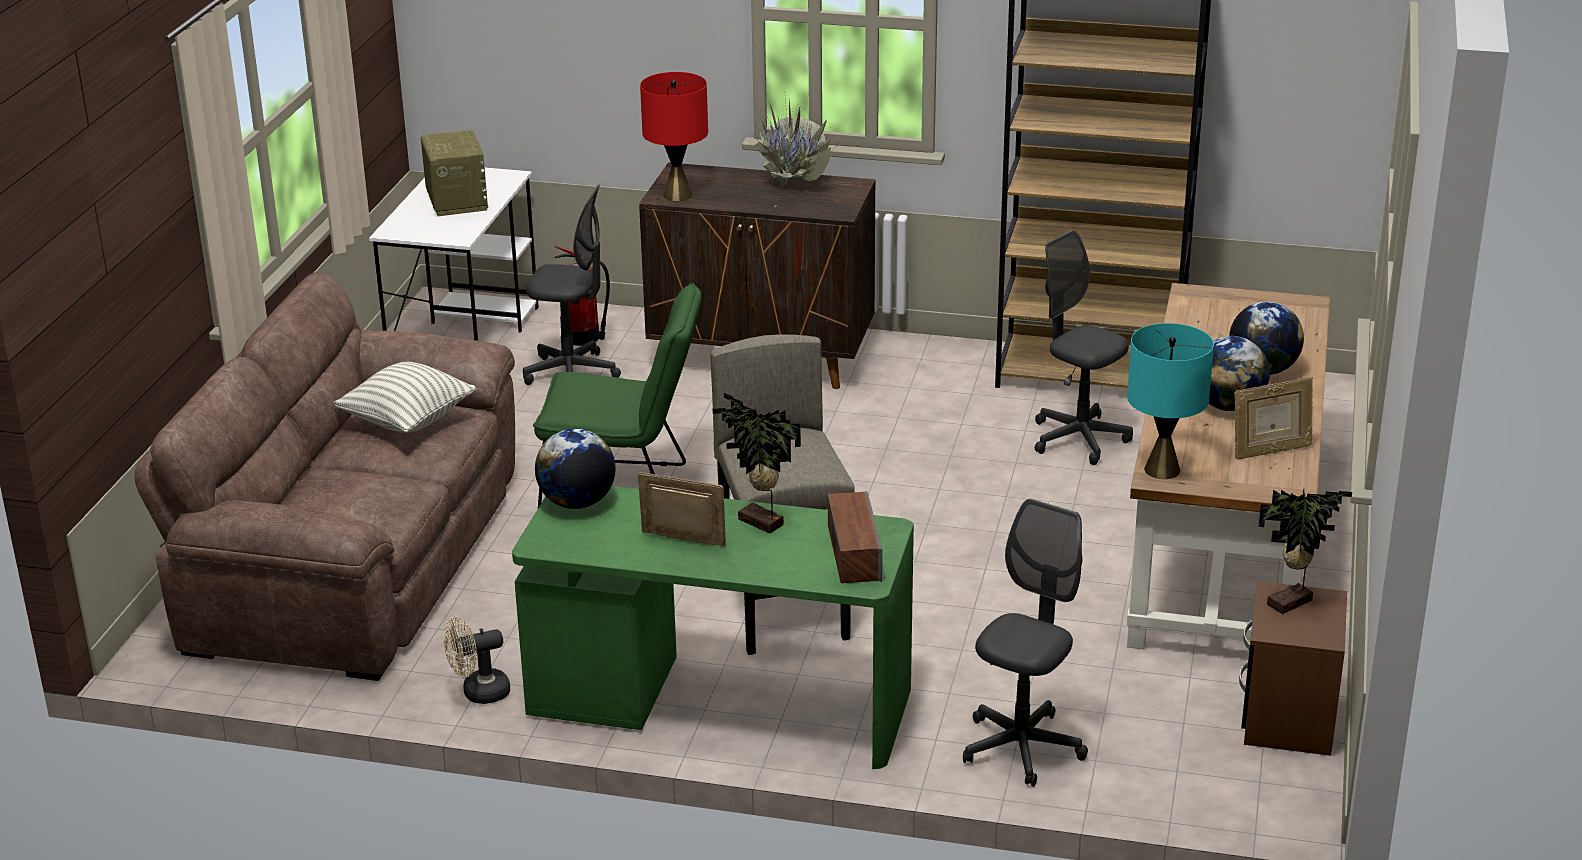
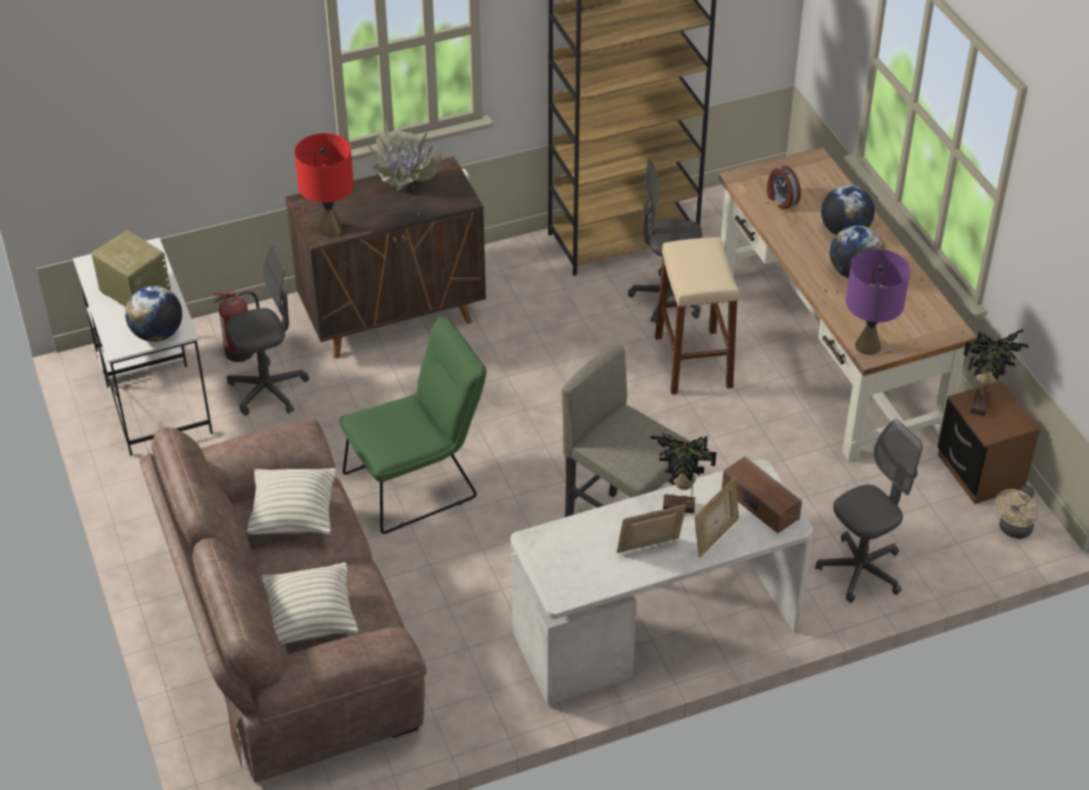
camera: 35 degrees left, 15 degrees up
beige fan [444,616,510,704] -> beige fan moved to [995,485,1038,539]
green desk [512,486,914,769] -> white desk [511,460,813,705]
globe [535,429,616,509] -> globe moved to [125,286,182,342]
grey office chair [963,499,1088,787] -> grey office chair turned 60 degrees clockwise [815,419,923,603]
turquoise table lamp [1127,323,1214,479] -> purple table lamp [846,249,910,355]
picture frame [1235,377,1313,460] -> picture frame moved to [694,477,739,557]
none -> pillow [262,562,358,644]
none -> beige stool [655,237,739,395]
none -> alarm clock [767,166,801,210]

